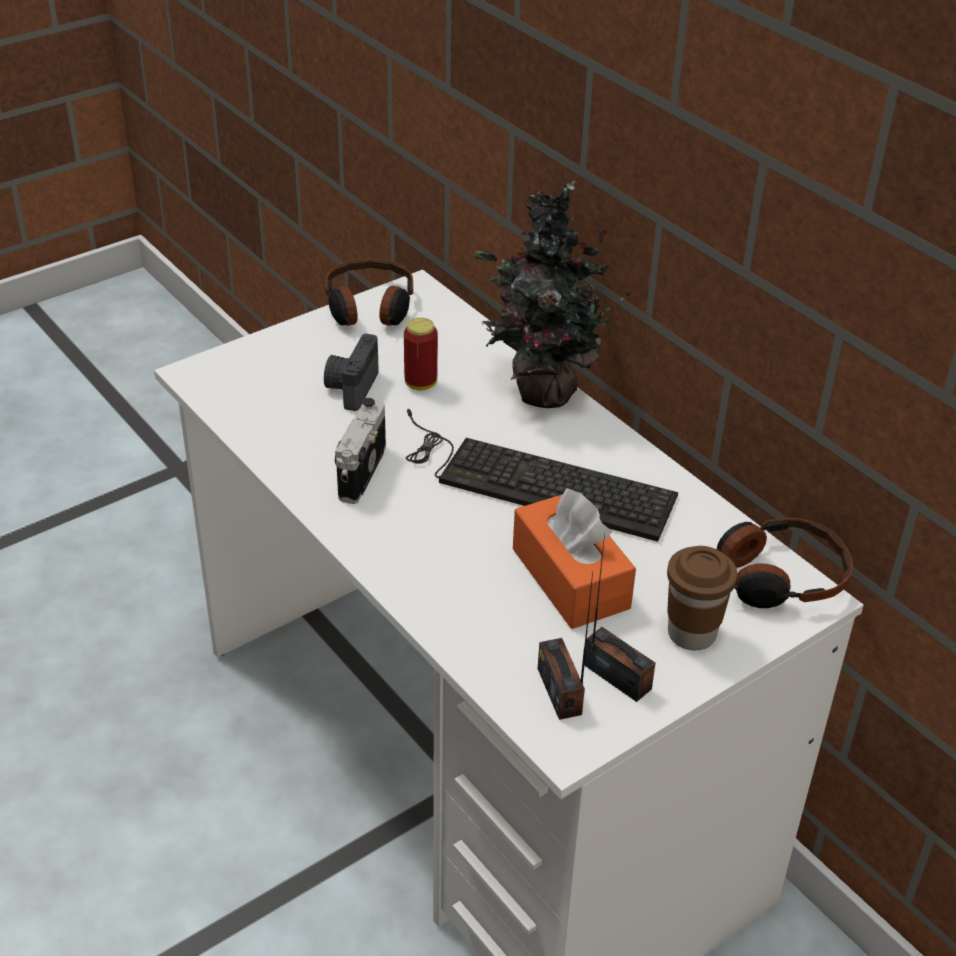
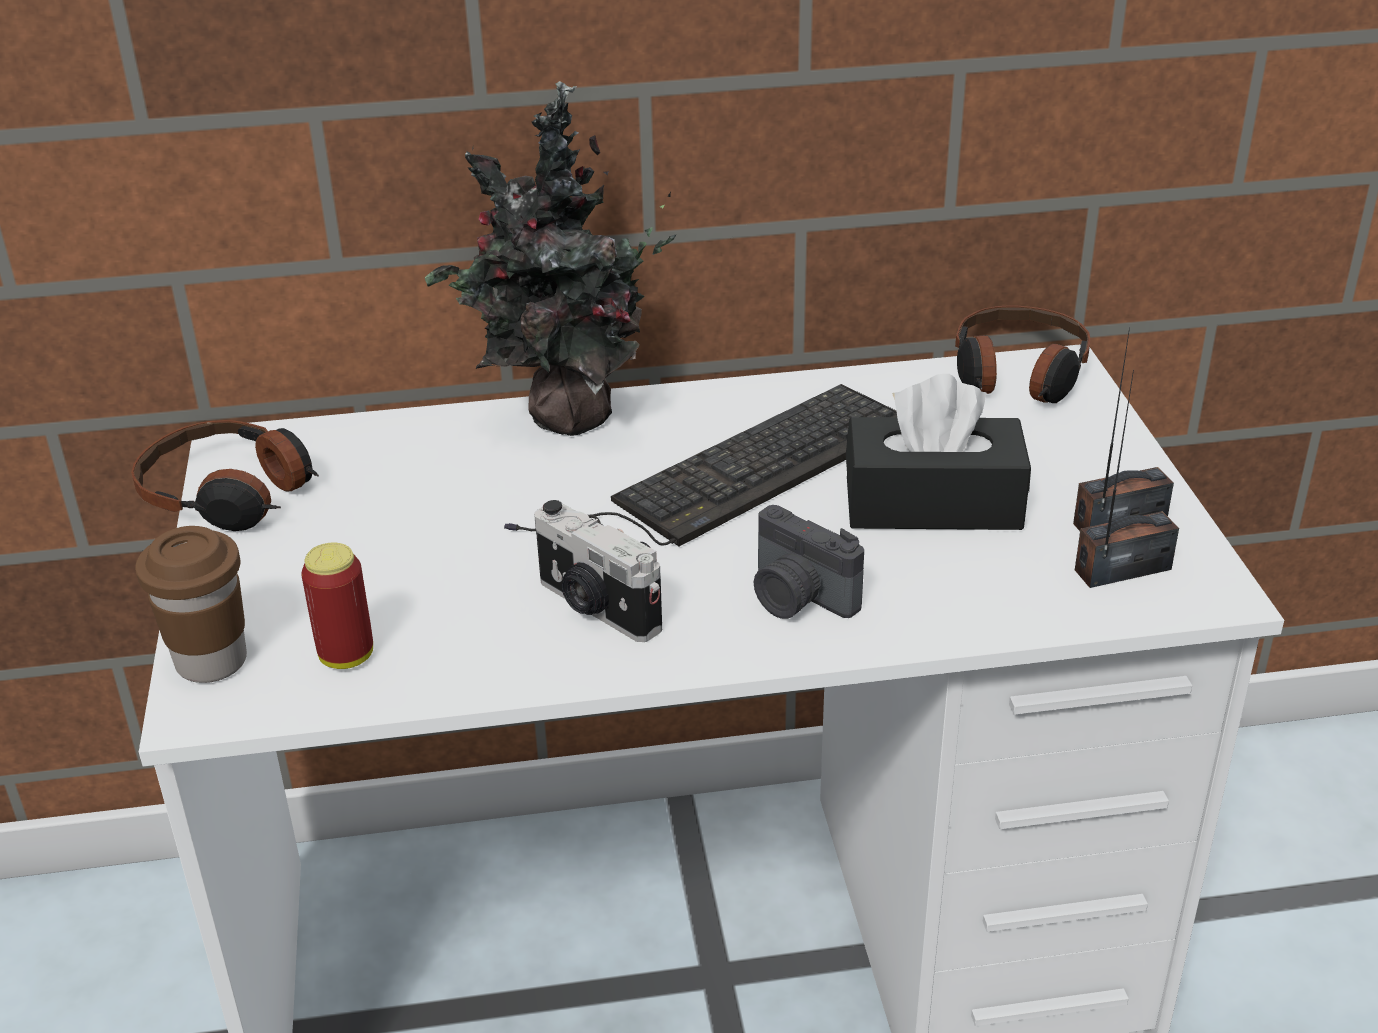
camera: 60 degrees left, 5 degrees down
camera [324,334,379,411] -> camera moved to [754,505,864,619]
can [404,318,438,390] -> can moved to [301,543,373,669]
orange tissue box [513,488,636,629] -> black tissue box [846,374,1031,530]
radio [538,571,593,720] -> radio turned 150 degrees clockwise [1075,370,1179,588]
brown cup [667,546,737,650] -> brown cup moved to [135,526,247,683]

